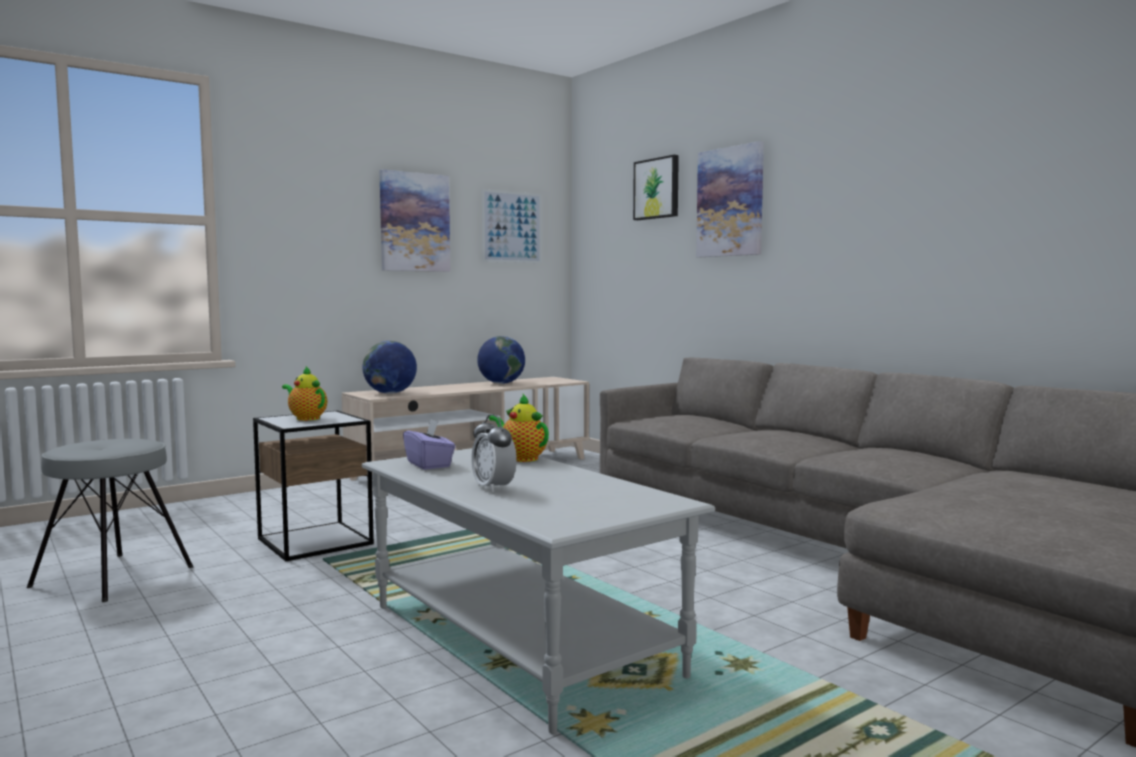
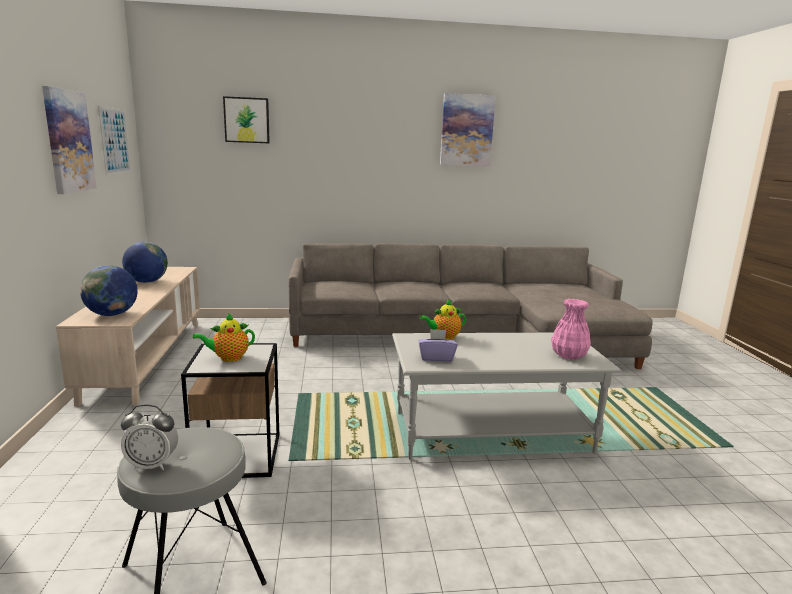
camera: 60 degrees left, 10 degrees up
alarm clock [471,414,517,493] -> alarm clock moved to [121,404,178,470]
picture [696,141,764,257] -> picture moved to [440,93,496,166]
none -> pink vase [551,299,591,360]

